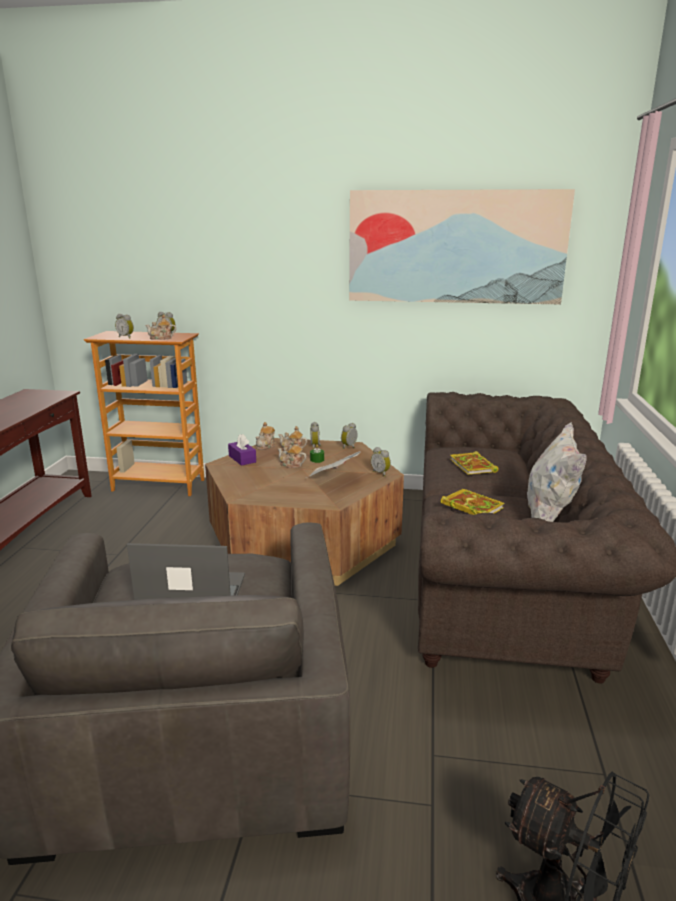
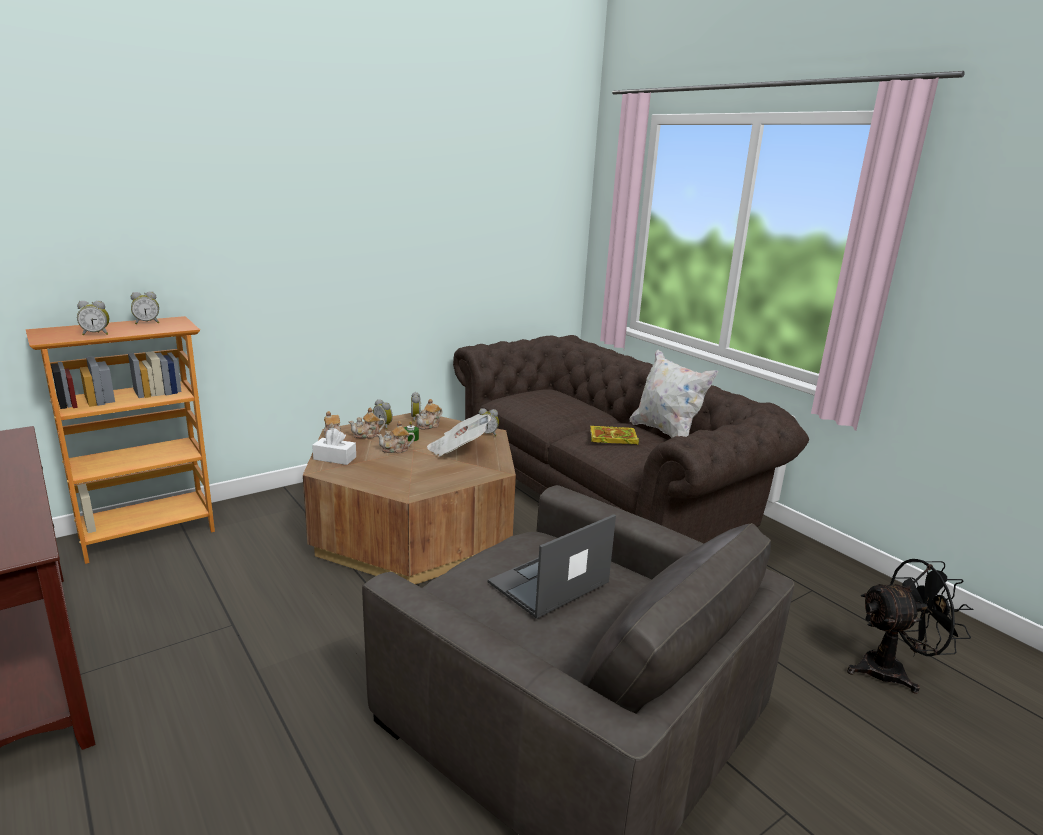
camera: 45 degrees left, 0 degrees up
teapot [145,314,176,340] -> teapot moved to [416,399,442,430]
purple tissue box [228,434,256,466] -> white tissue box [312,428,356,465]
picture [349,189,575,304] -> none
book [450,451,499,475] -> none

